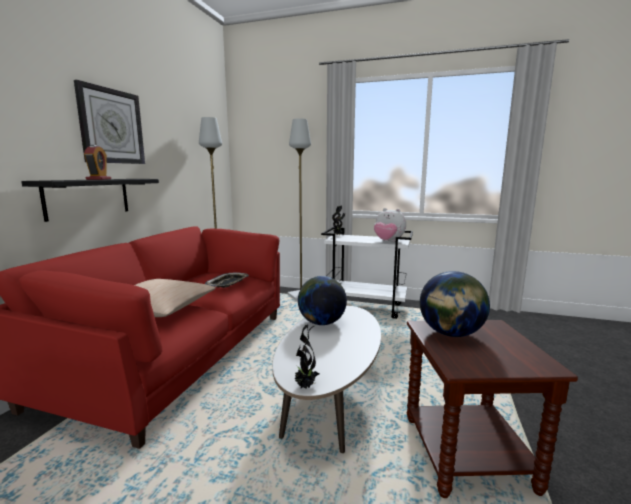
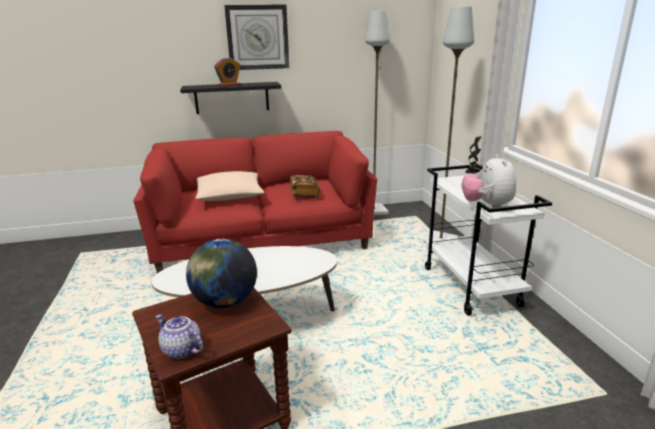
camera: 60 degrees right, 10 degrees up
tray [205,272,249,288] -> book [290,175,320,198]
potted plant [294,324,319,389] -> none
globe [298,276,347,325] -> none
none -> teapot [156,315,203,359]

